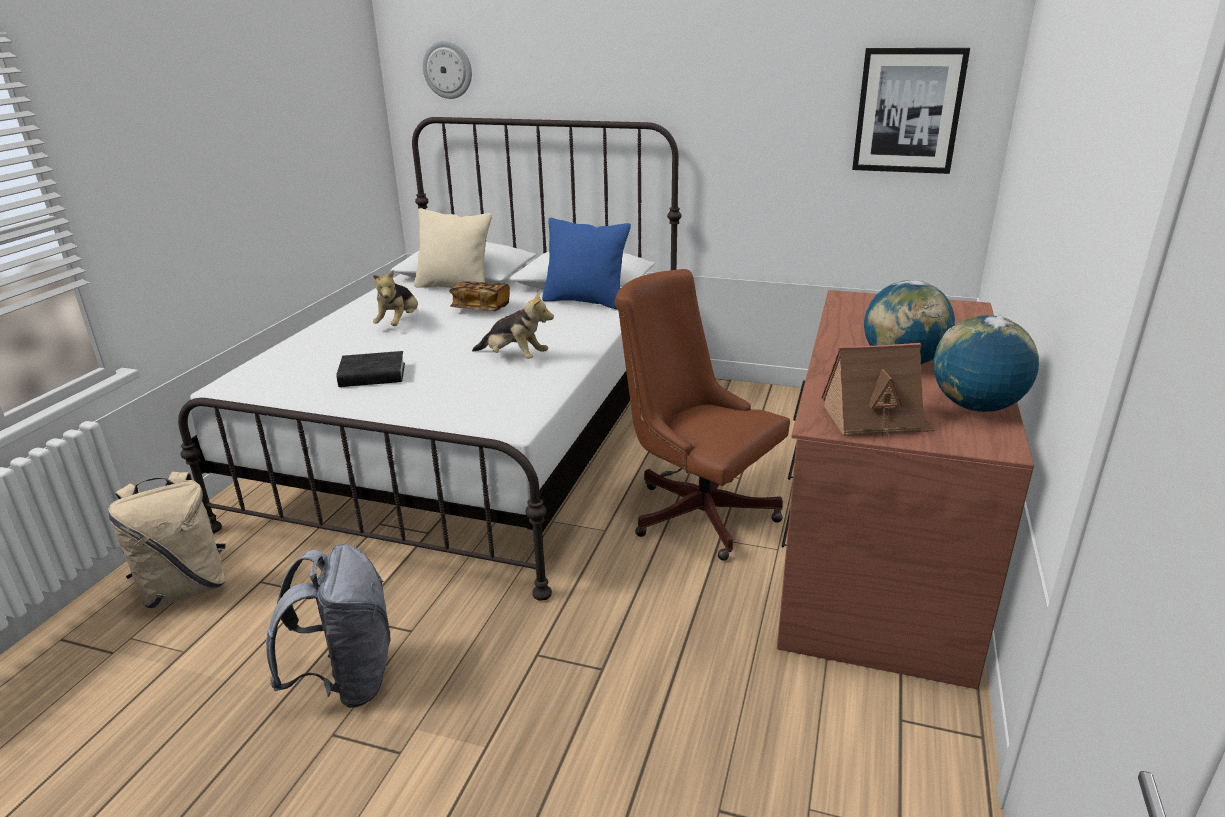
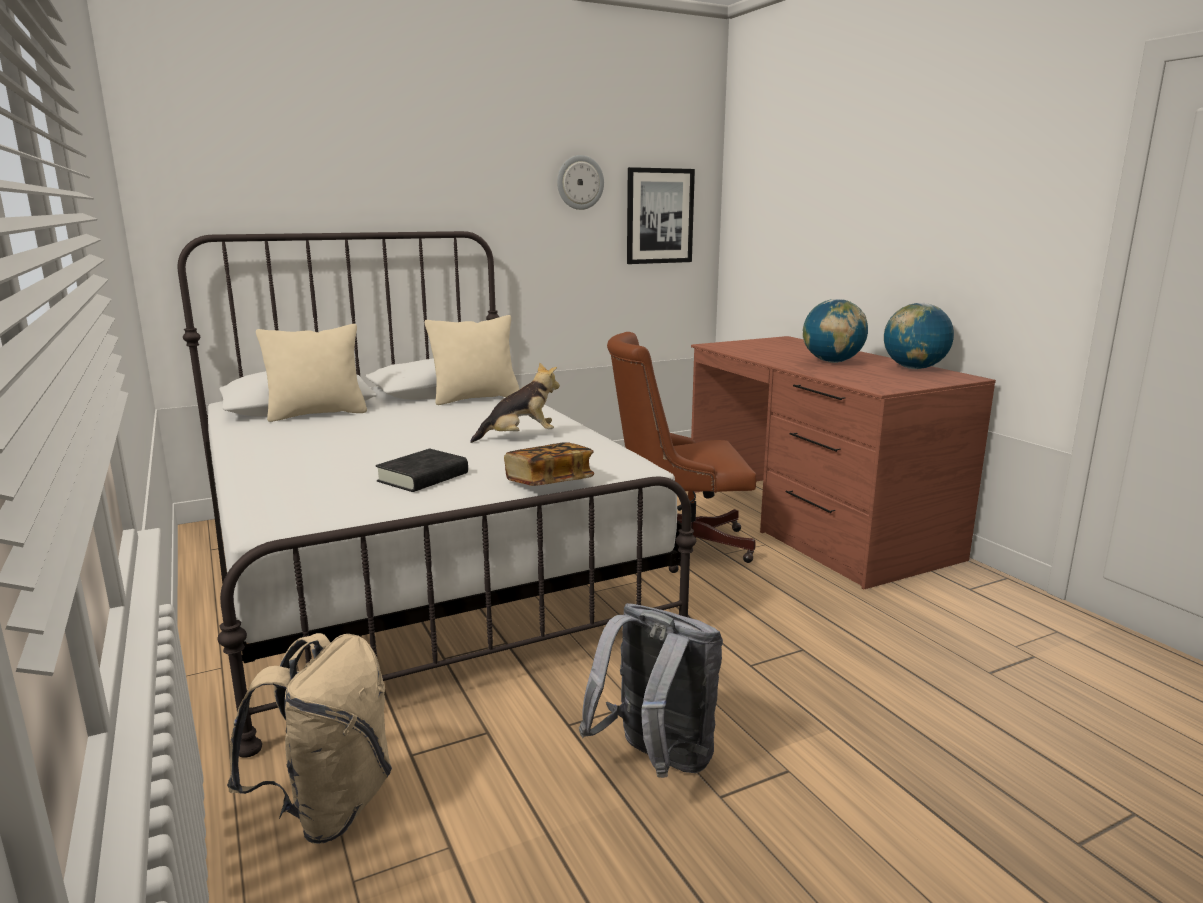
camera: 45 degrees left, 10 degrees down
plush toy [373,270,418,326] -> none
wall clock [423,40,472,99] -> wall clock moved to [557,155,604,210]
book [449,281,510,311] -> book moved to [504,442,594,486]
blue pillow [542,218,631,309] -> beige pillow [425,315,520,405]
toy house [821,343,936,438] -> none

